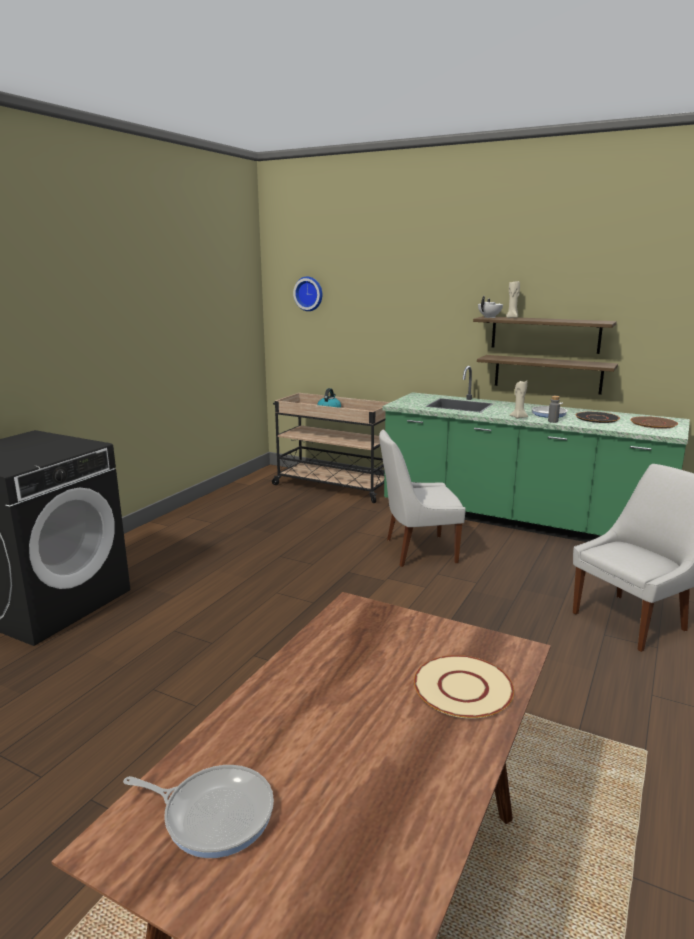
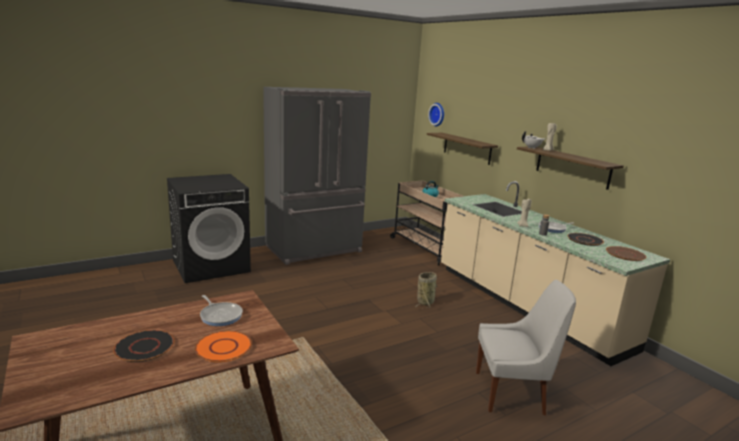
camera: 30 degrees right, 0 degrees up
frying pan [123,765,274,858] -> frying pan moved to [200,295,243,326]
white chair [379,429,466,567] -> basket [416,272,438,308]
green counter [383,366,690,542] -> beige counter [441,181,670,366]
beige plate [414,655,514,719] -> orange plate [195,331,252,362]
shelf [477,355,618,395] -> shelf moved to [427,133,498,165]
none -> black plate [113,330,175,362]
none -> grey fridge [263,87,371,265]

